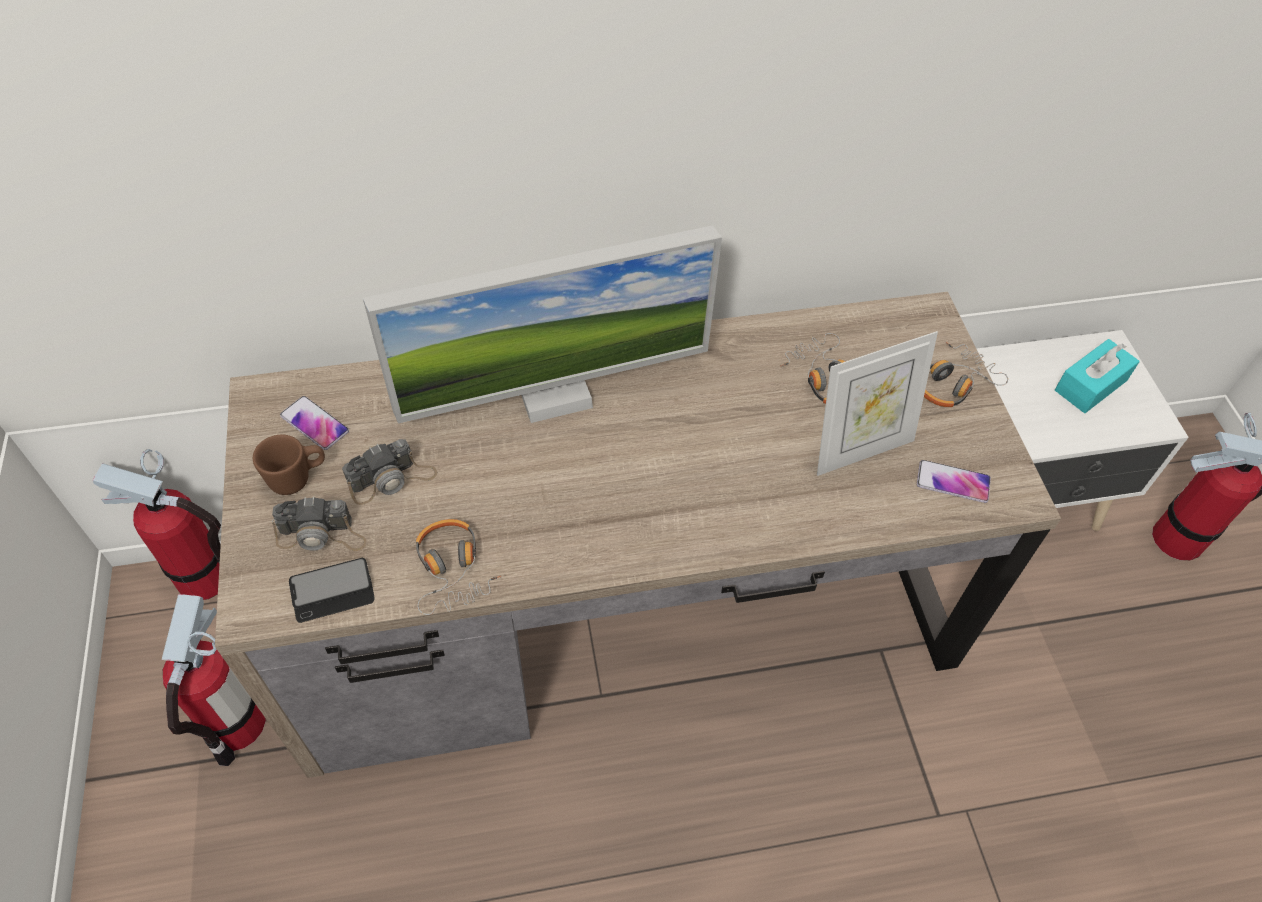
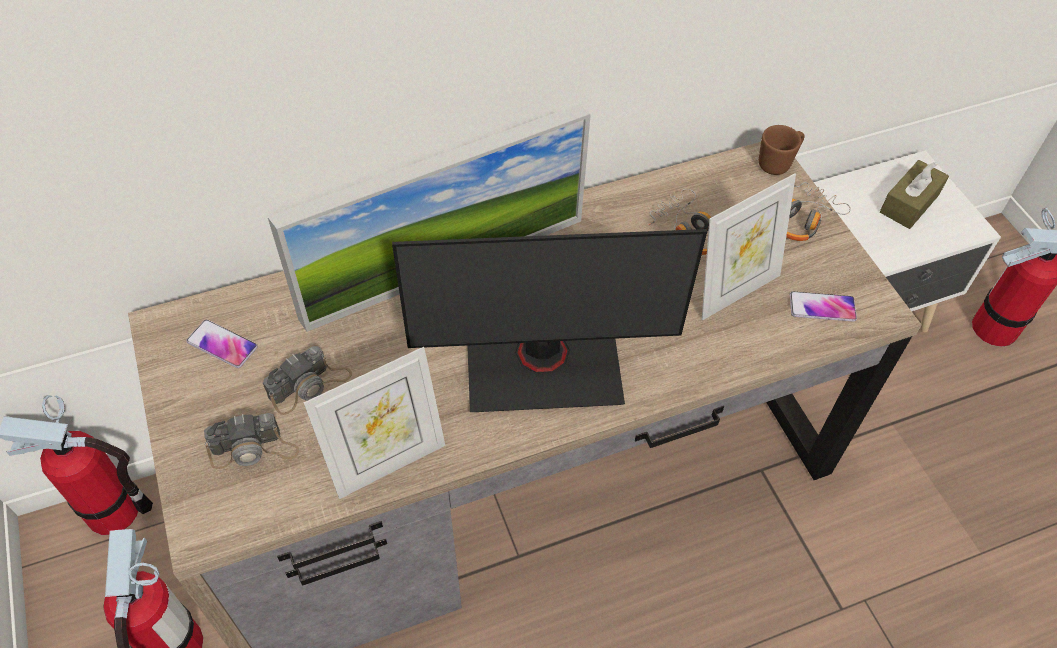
camera: 10 degrees left, 0 degrees up
brown mug [253,435,325,495] -> brown mug moved to [759,125,805,175]
phone [289,558,375,623] -> none
headphones [416,519,501,615] -> picture frame [304,347,445,499]
turquoise tissue box [1055,339,1140,413] -> brown tissue box [880,160,949,229]
none -> monitor [392,229,707,412]

